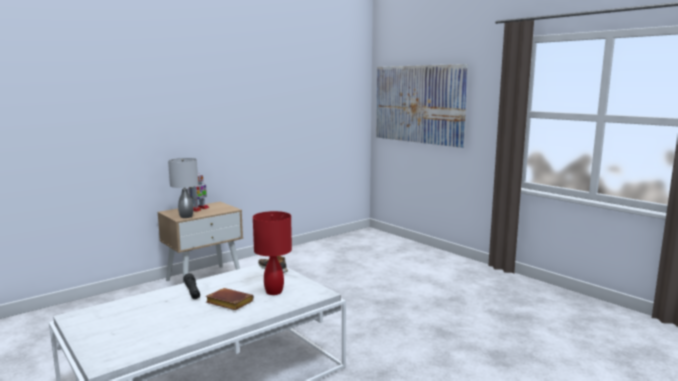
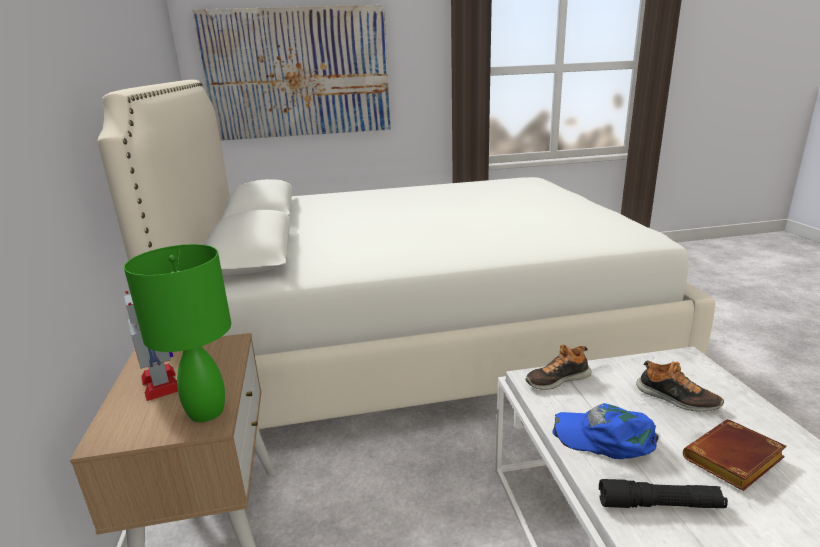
camera: 60 degrees left, 10 degrees up
grey table lamp [168,158,198,218] -> green table lamp [124,244,231,422]
red table lamp [253,211,292,295] -> shoe [636,361,724,412]
none -> white bed [98,80,715,429]
none -> blue cap [552,403,658,459]

